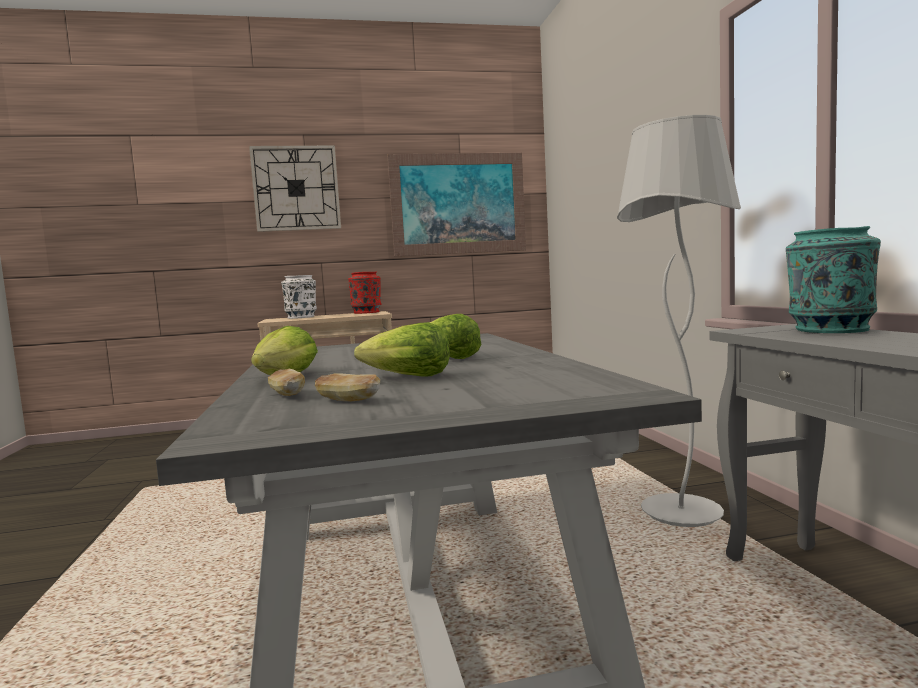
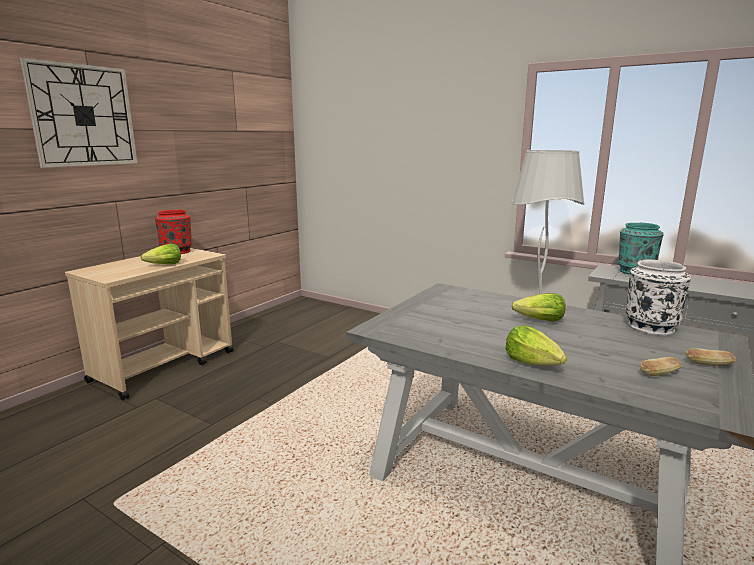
camera: 45 degrees left, 10 degrees up
bread [268,369,305,396] -> bread moved to [685,348,736,366]
white vase [281,275,317,319] -> white vase moved to [625,260,691,336]
lettuce [354,322,450,376] -> lettuce moved to [141,244,181,264]
picture [388,153,526,257] -> none

